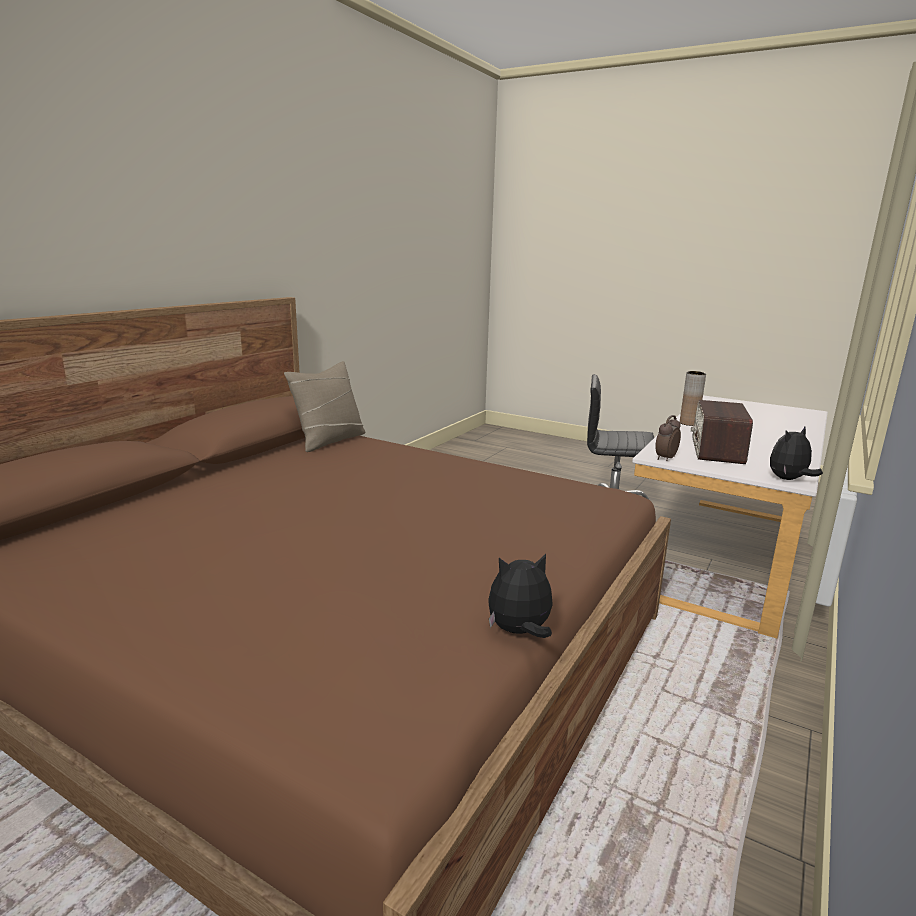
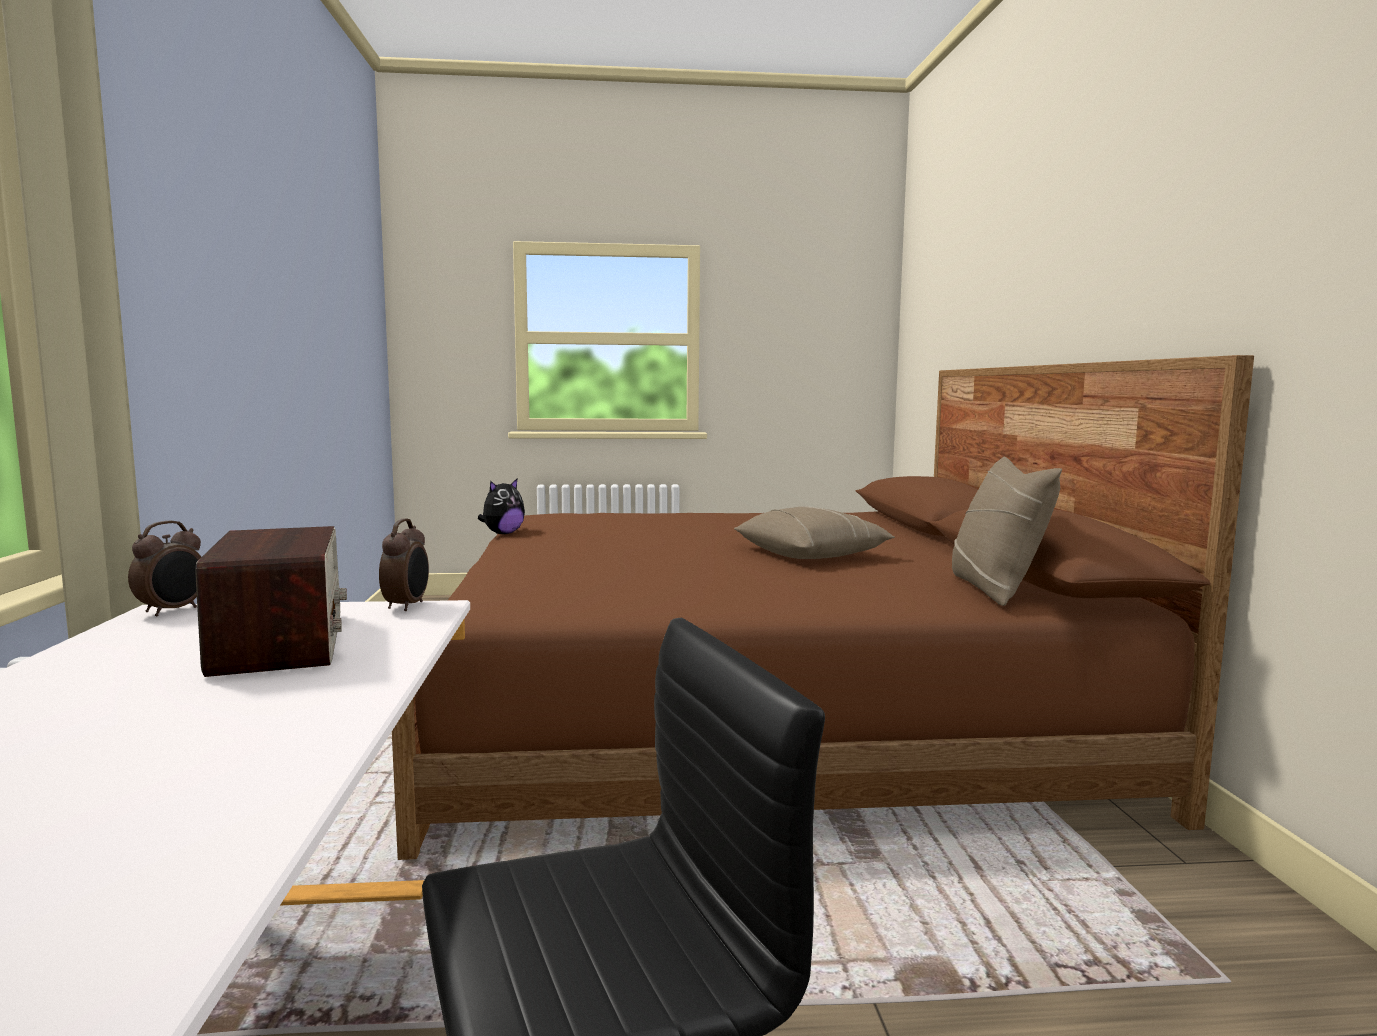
camera: 145 degrees right, 10 degrees down
brown vase [680,371,706,426] -> none
plush toy [770,427,823,480] -> alarm clock [128,521,201,616]
none -> beige pillow [734,506,895,559]

